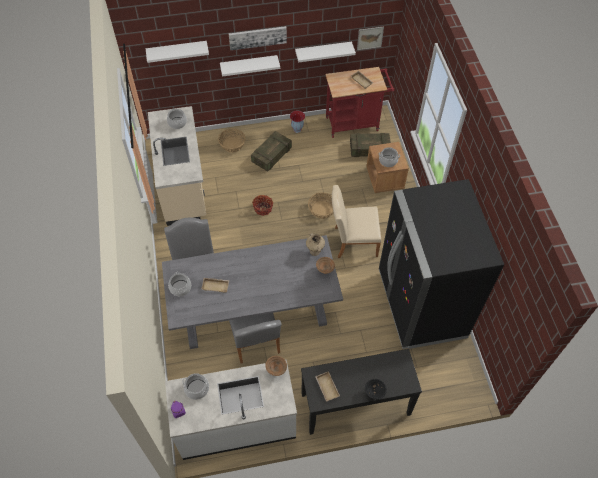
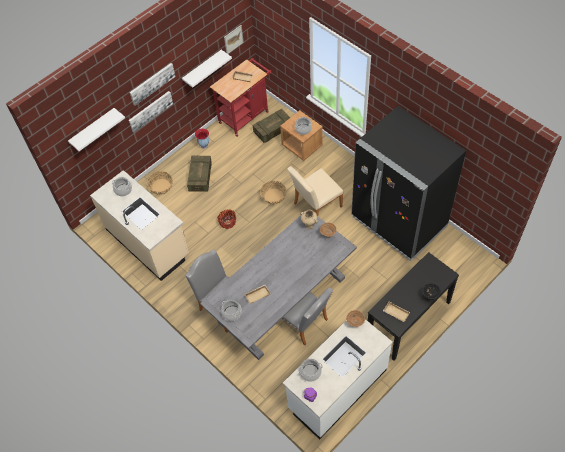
camera: 30 degrees left, 0 degrees up
white shelf [220,55,280,77] -> picture [129,91,173,133]

